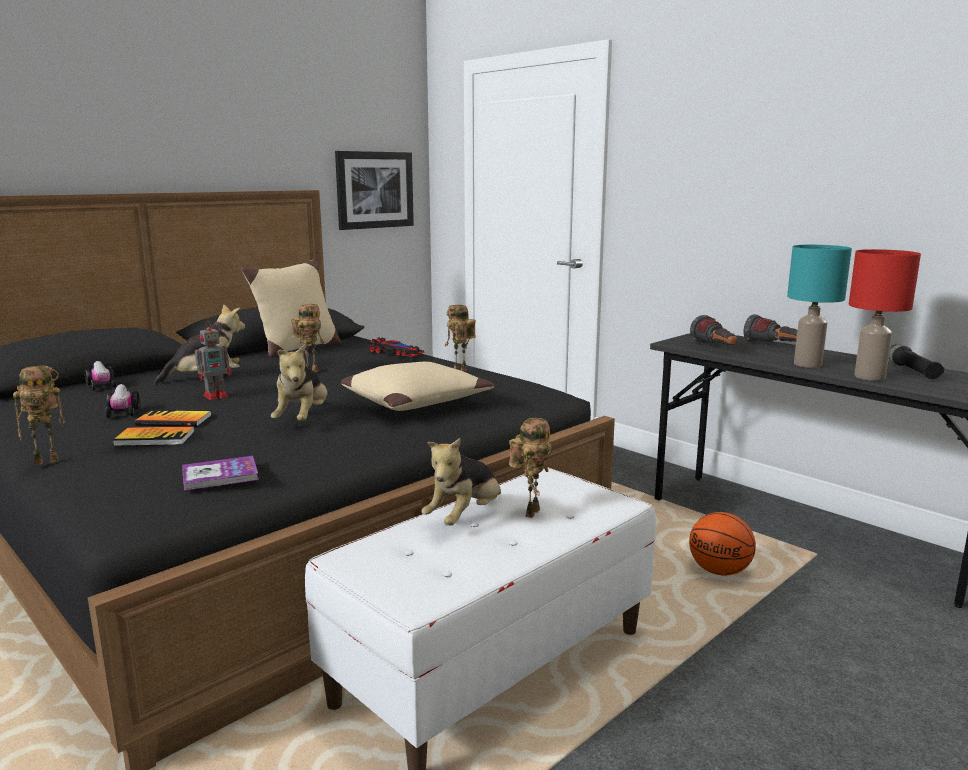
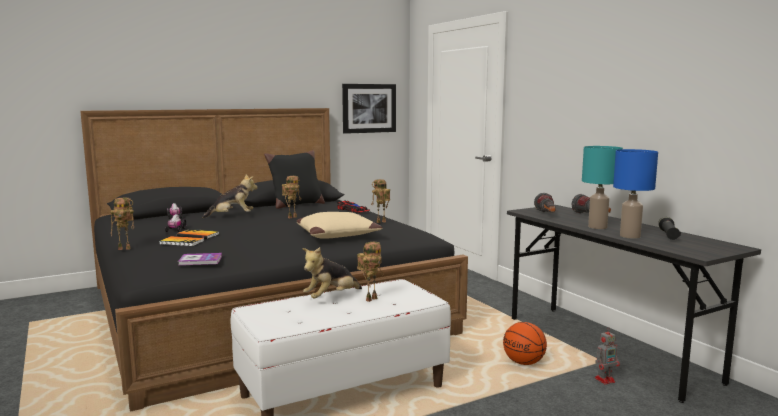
camera: 15 degrees right, 5 degrees down
toy robot [195,321,232,400] -> toy robot moved to [595,327,620,385]
beige pillow [241,259,341,357] -> black pillow [264,150,325,209]
plush toy [271,344,327,421] -> none
red table lamp [849,249,921,381] -> blue table lamp [613,149,658,239]

